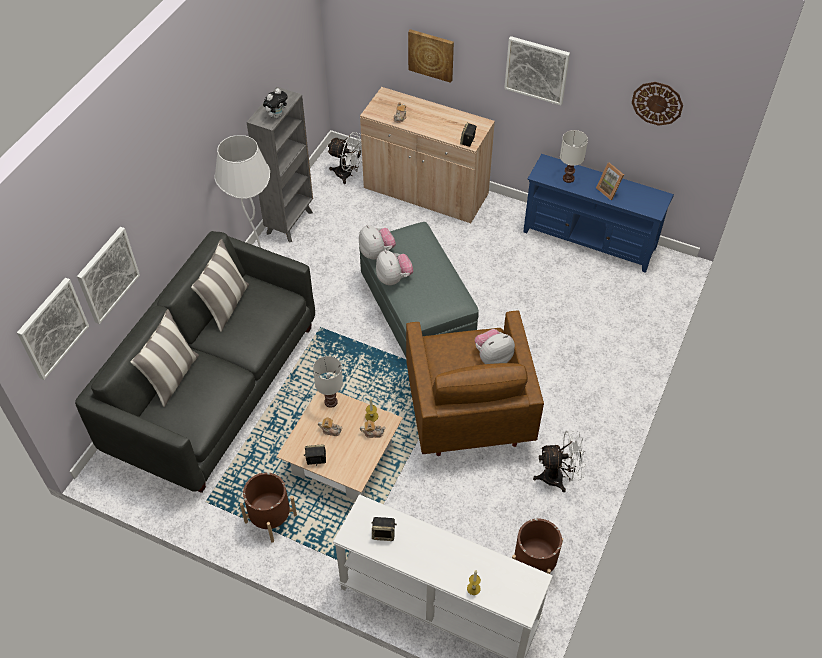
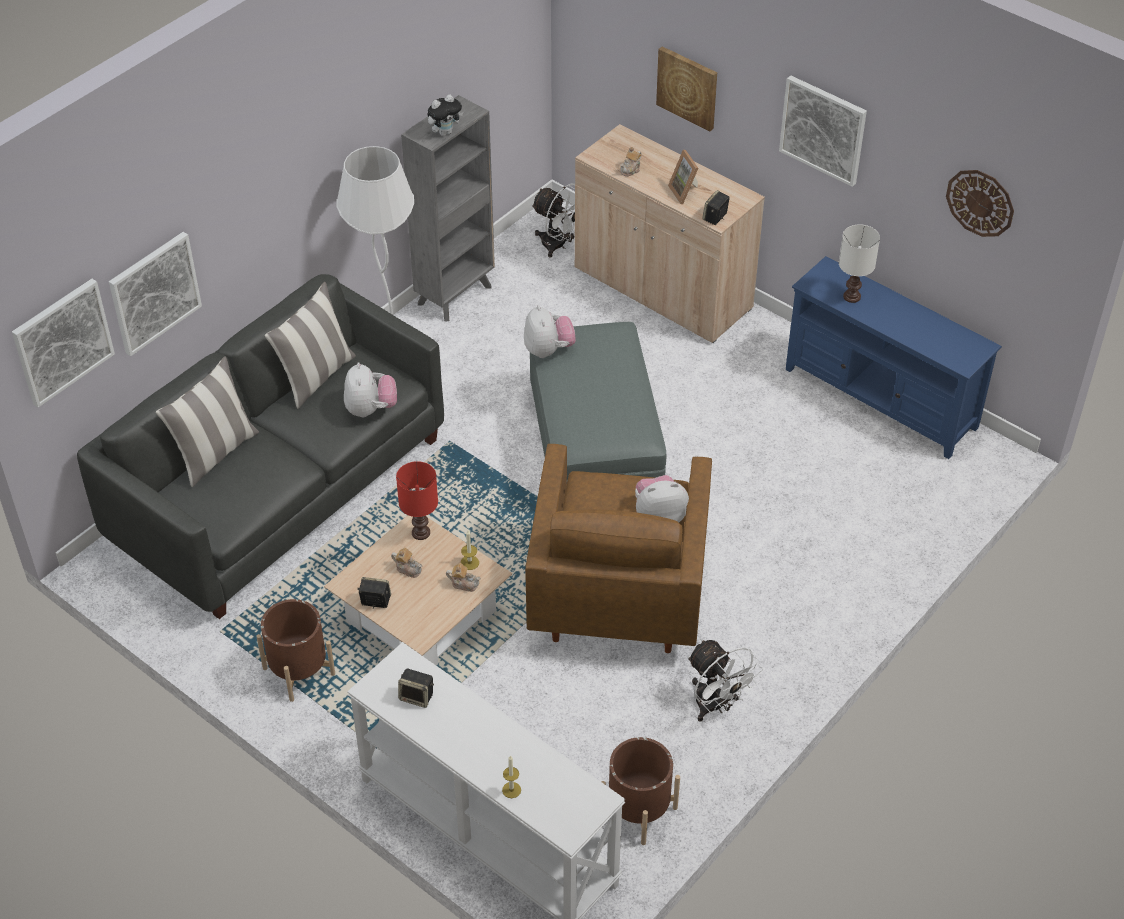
camera: 15 degrees right, 5 degrees down
white table lamp [313,356,343,408] -> red table lamp [396,461,438,540]
plush toy [376,250,413,285] -> plush toy moved to [344,363,397,418]
white fan [533,431,586,492] -> white fan turned 45 degrees clockwise [687,639,763,722]
picture frame [596,163,624,200] -> picture frame moved to [668,150,698,204]

